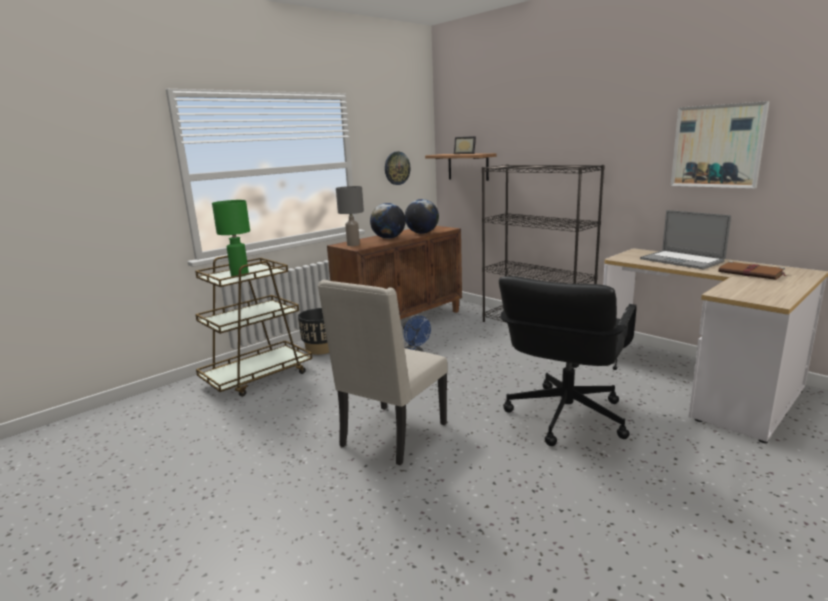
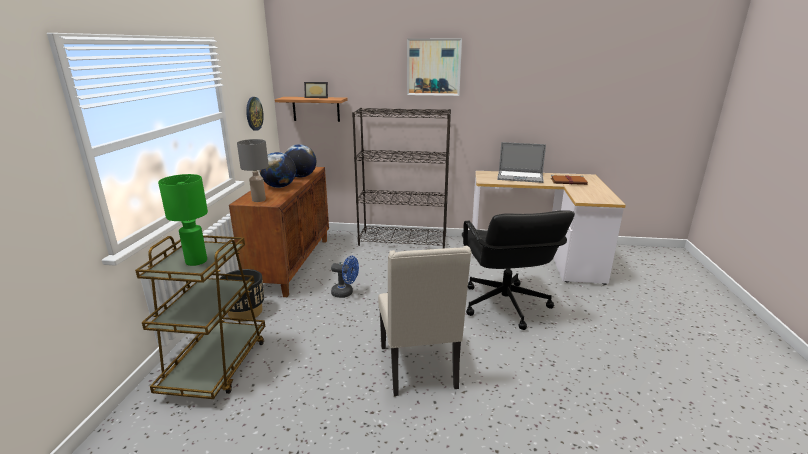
camera: 40 degrees left, 5 degrees up
picture [670,101,770,189] -> picture moved to [407,38,462,96]

